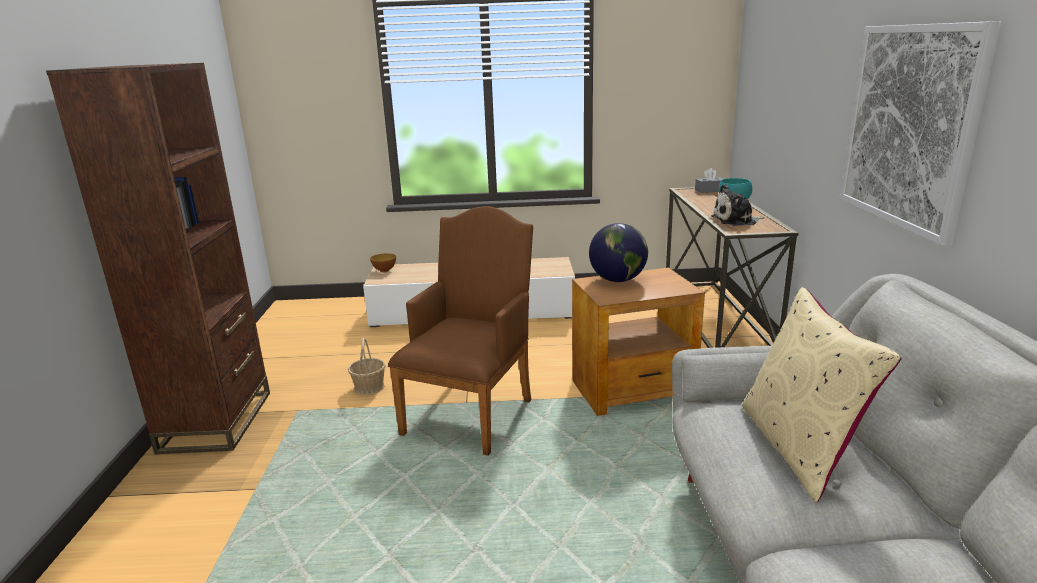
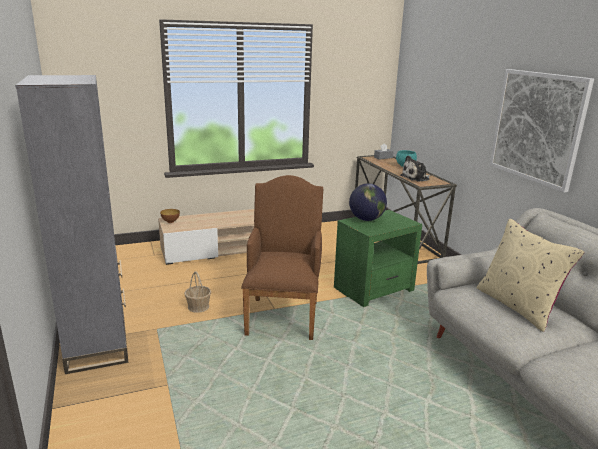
camera: 20 degrees left, 0 degrees up
brown bookcase [46,63,270,454] -> grey bookcase [15,75,128,374]
brown side table [572,267,705,416] -> green side table [334,210,422,307]

